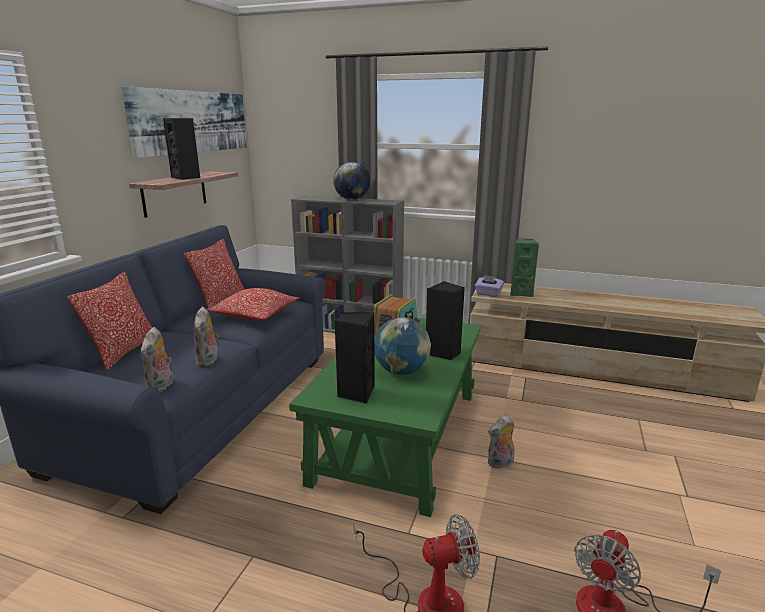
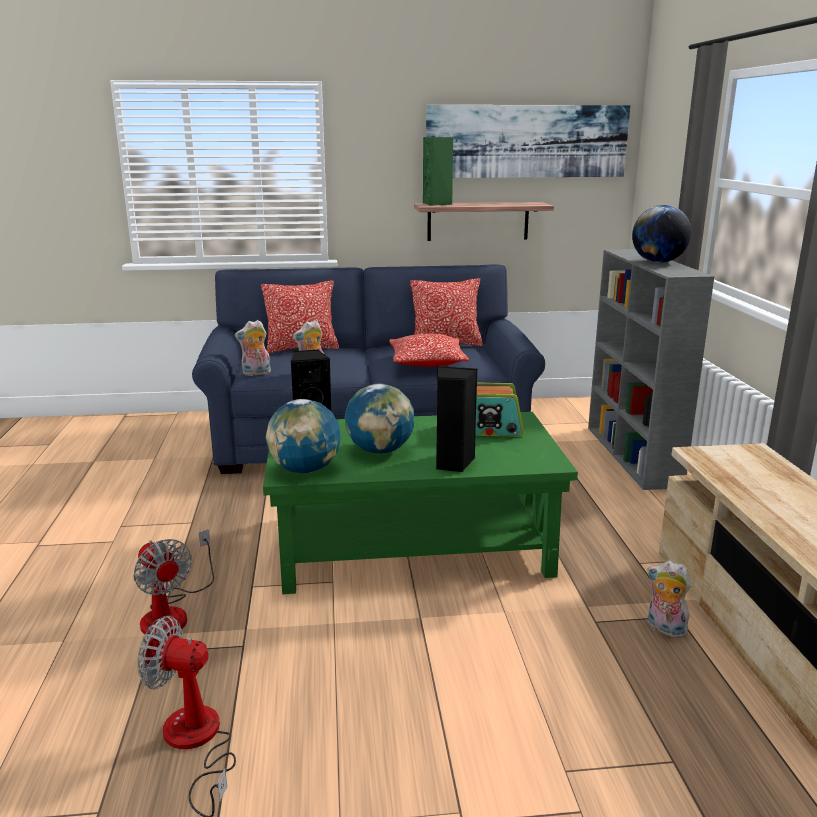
camera: 65 degrees right, 0 degrees up
black speaker [163,118,200,180] -> none
purple tissue box [475,275,504,297] -> none
plush toy [488,414,515,468] -> plush toy moved to [647,560,691,638]
green speaker [510,239,539,297] -> green speaker moved to [423,137,453,206]
none -> globe [266,399,340,473]

